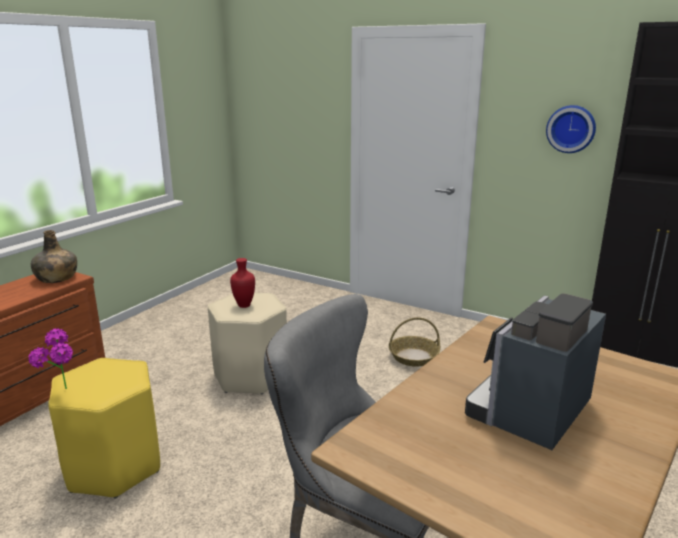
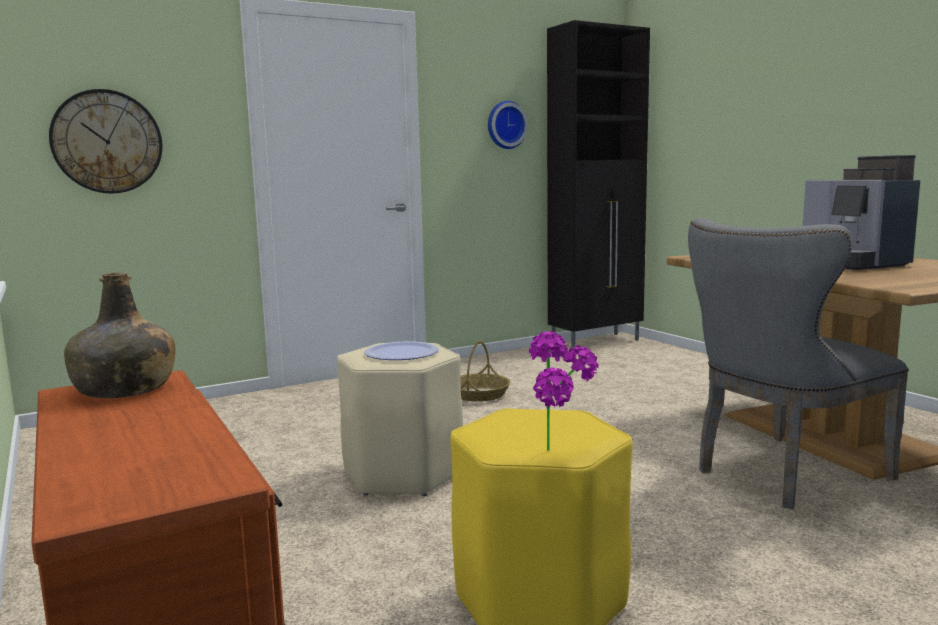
camera: 60 degrees left, 10 degrees down
red vase [230,258,255,308] -> plate [364,341,439,360]
none -> wall clock [49,89,162,194]

